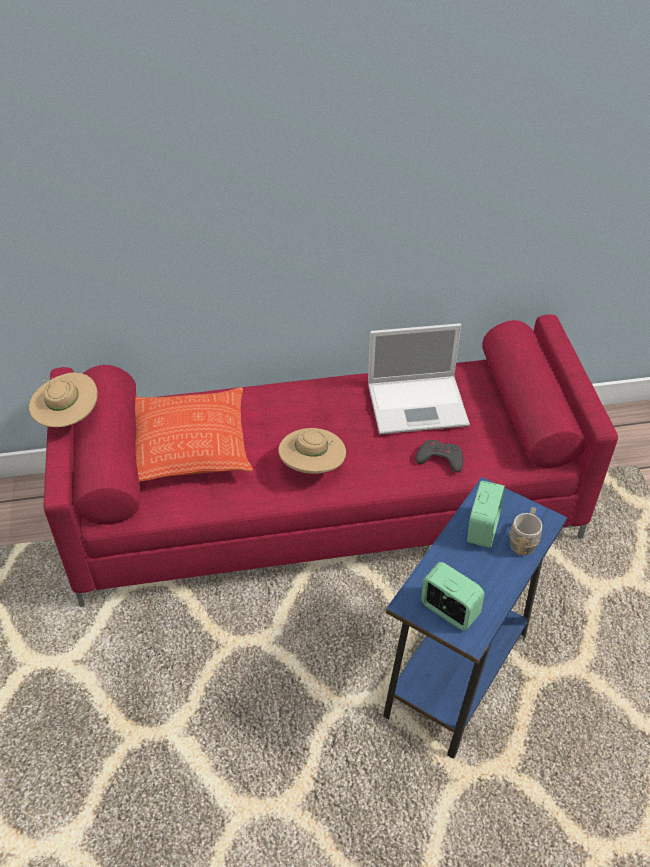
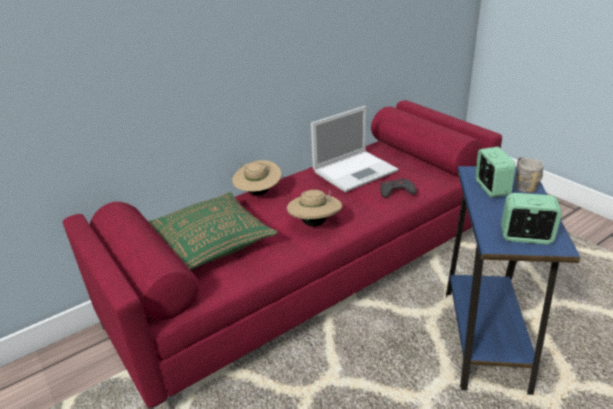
camera: 25 degrees left, 15 degrees down
beige hat [29,372,98,427] -> beige hat moved to [232,160,281,195]
orange pillow [135,387,253,482] -> green pillow [148,192,278,270]

